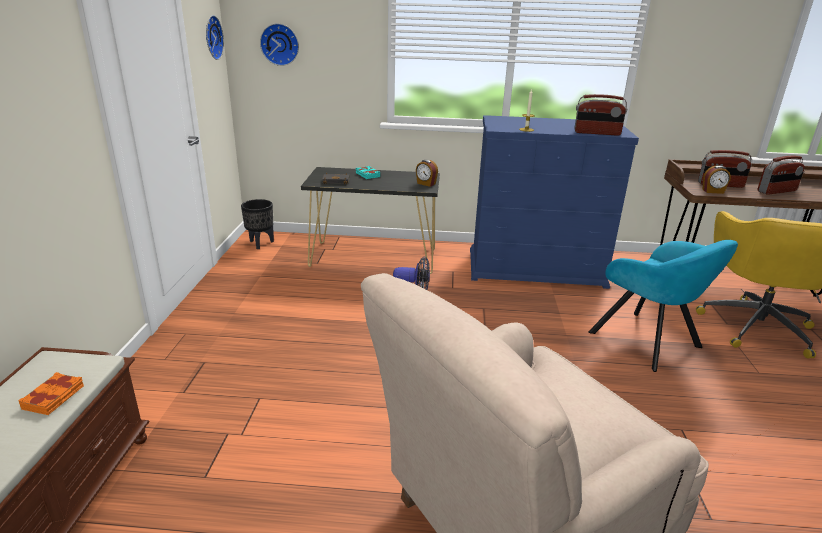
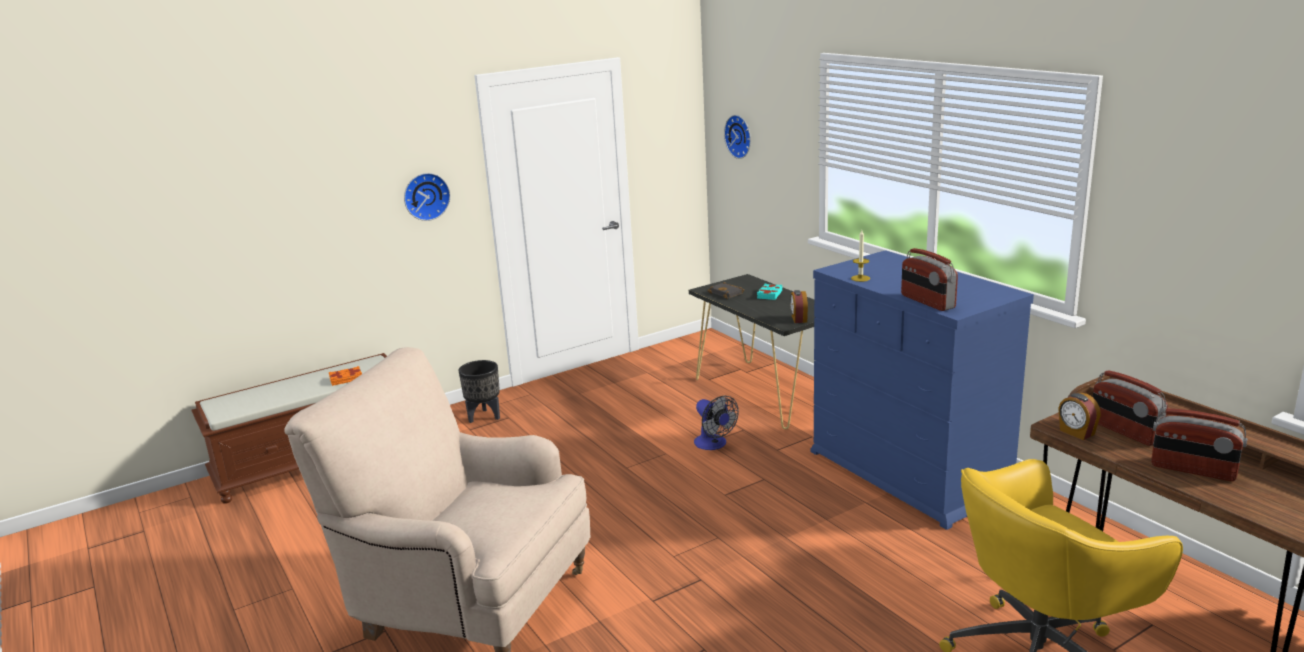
camera: 55 degrees right, 5 degrees down
wall clock [206,15,224,60] -> wall clock moved to [404,173,450,221]
black planter [241,199,274,249] -> black planter moved to [459,360,500,423]
turquoise armchair [588,240,738,372] -> none

